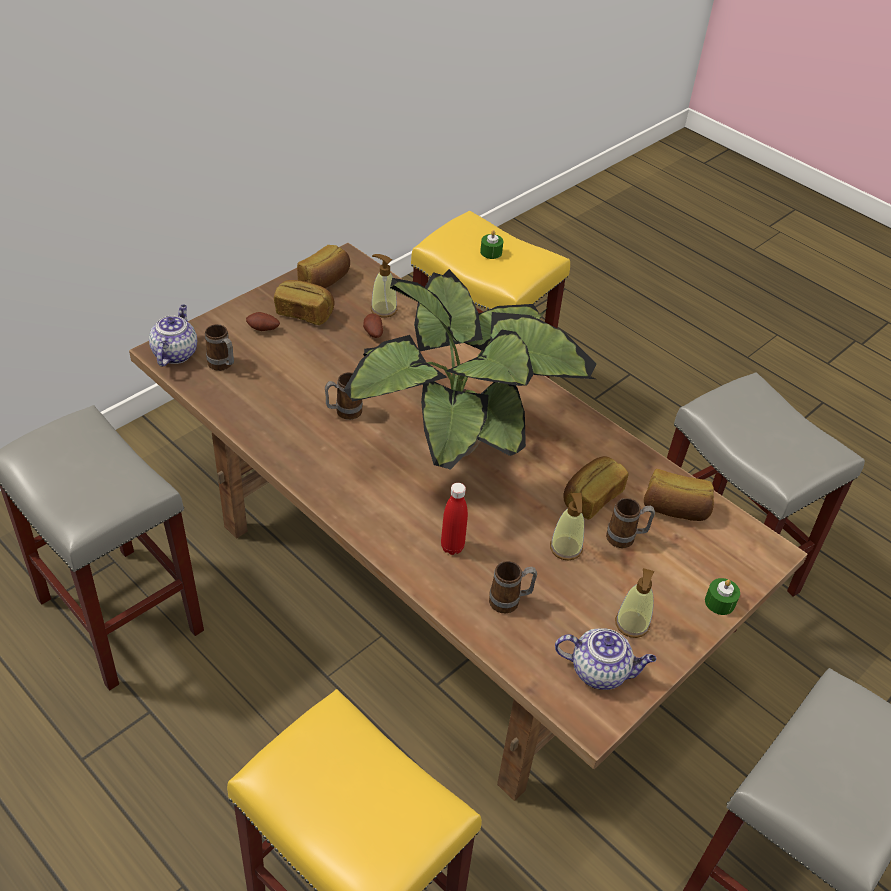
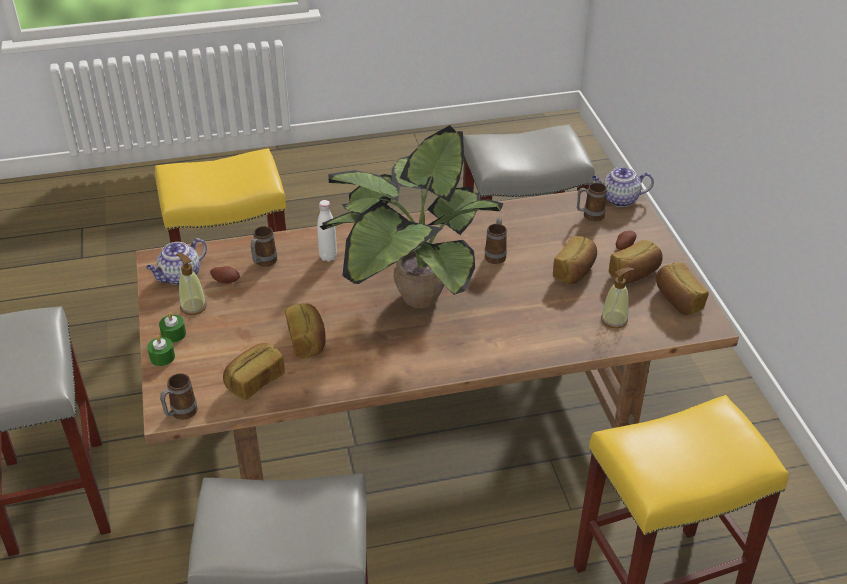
camera: 125 degrees right, 5 degrees down
teapot [149,305,197,366] -> teapot turned 135 degrees clockwise [592,167,654,207]
potato [363,313,383,338] -> potato moved to [210,266,240,284]
red bottle [441,483,468,555] -> white bottle [317,200,337,262]
green candle [480,230,503,259] -> green candle moved to [159,312,186,343]
soap dispenser [550,493,584,561] -> none
mug [606,498,655,548] -> mug moved to [160,373,197,420]
none -> bread [553,236,597,284]

